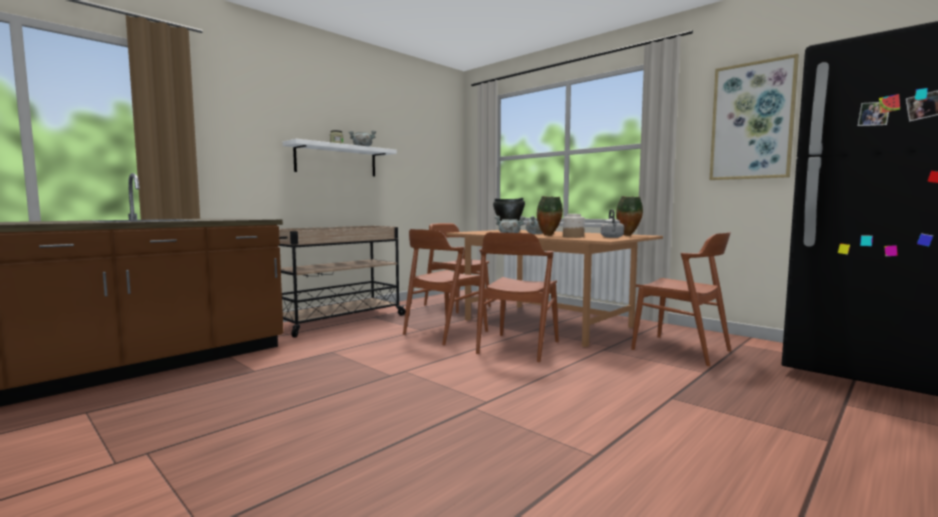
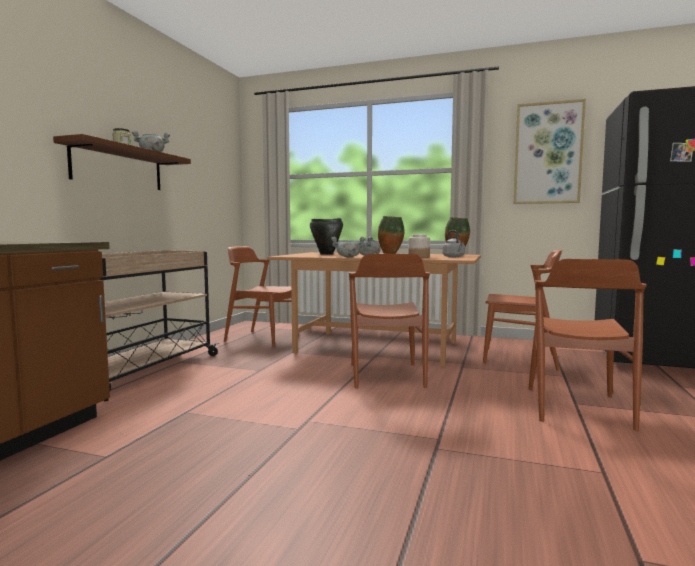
camera: 25 degrees left, 0 degrees up
white shelf [283,139,397,176] -> brown shelf [53,134,191,190]
brown chair [403,229,488,345] -> brown chair moved to [528,259,647,431]

